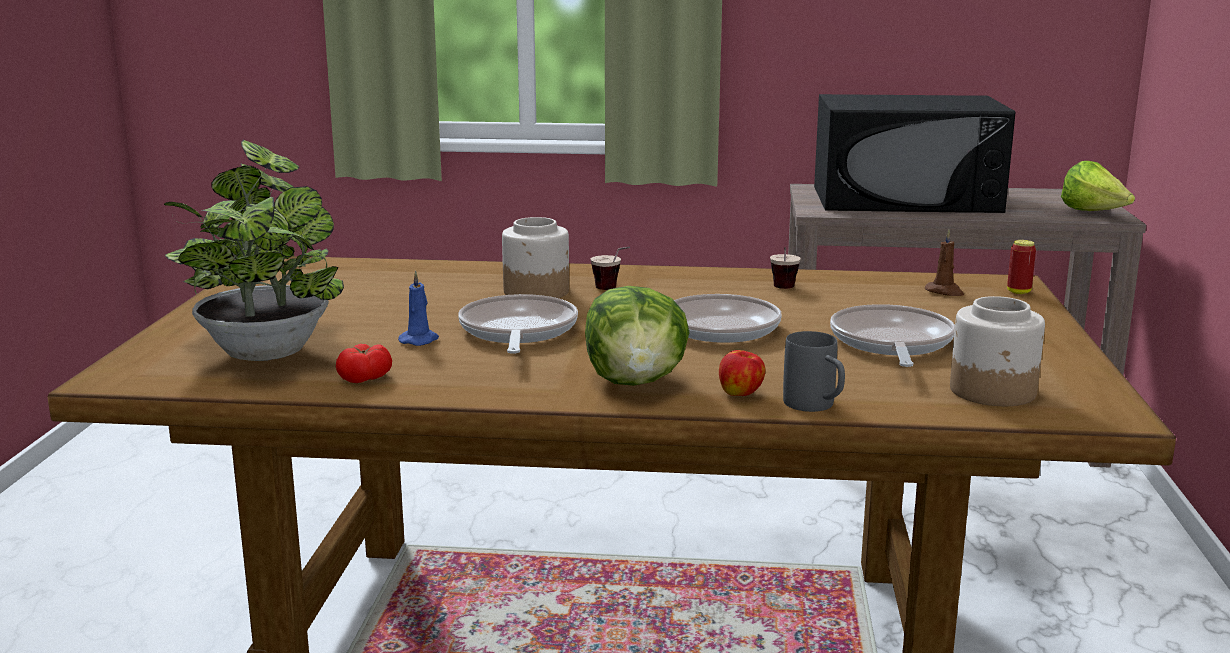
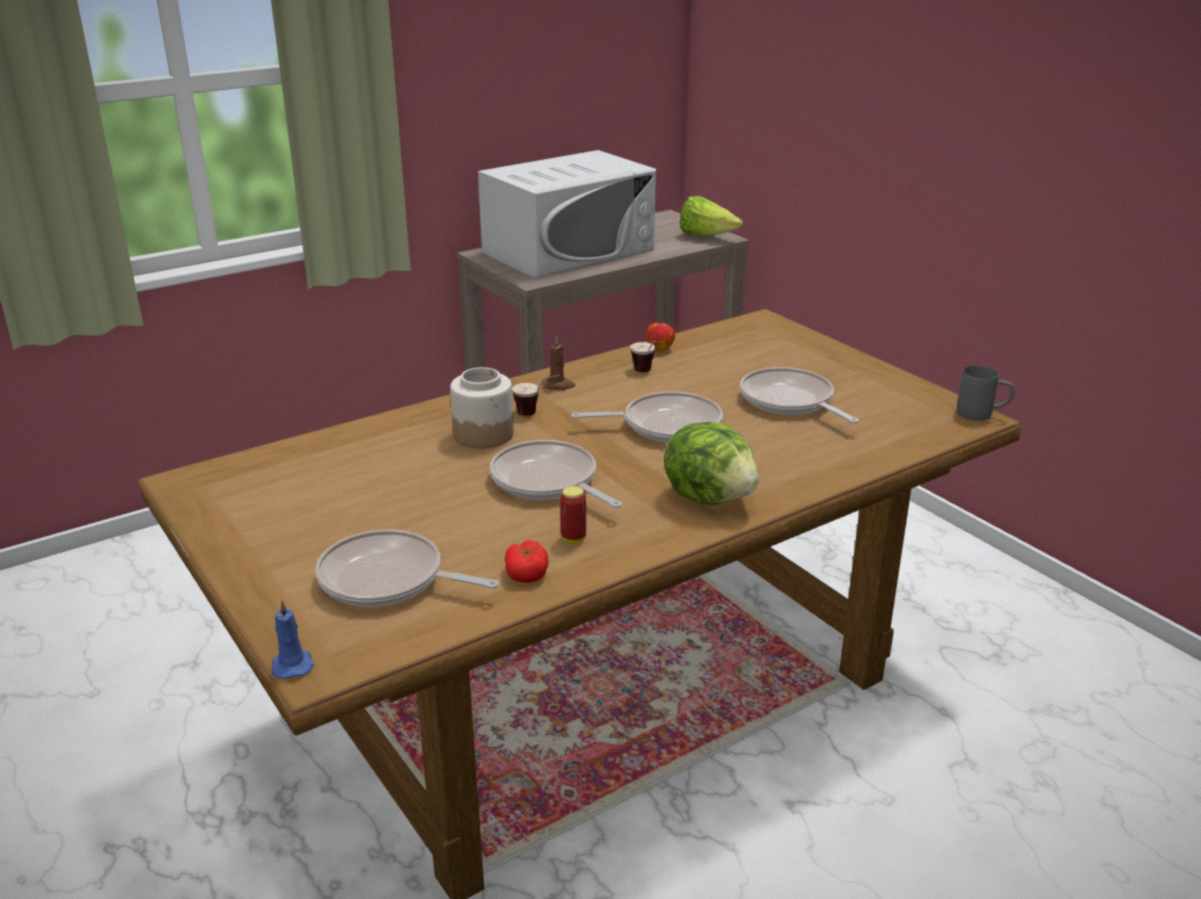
camera: 40 degrees left, 10 degrees up
potted plant [164,140,344,361] -> frying pan [315,529,499,606]
blue candle [398,271,439,346] -> blue candle moved to [271,600,314,679]
apple [719,350,765,396] -> apple moved to [646,323,675,351]
grey mug [783,331,845,412] -> grey mug moved to [957,365,1015,421]
black microwave [814,94,1016,213] -> white microwave [478,150,656,278]
brown candle [925,230,964,296] -> brown candle moved to [542,336,576,390]
jar [950,296,1045,406] -> none
can [1007,240,1036,294] -> can moved to [560,486,586,543]

